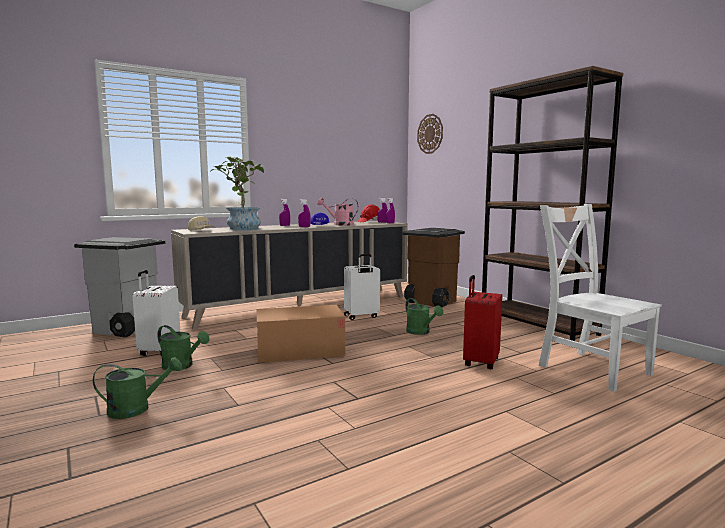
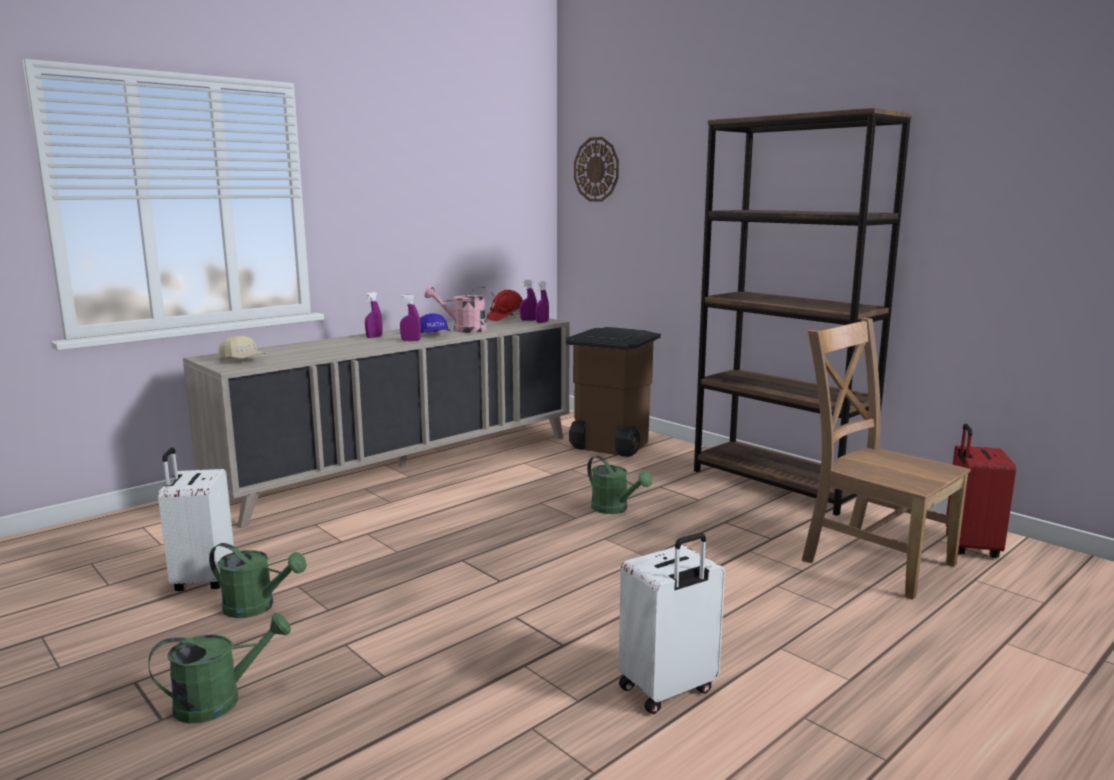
camera: 10 degrees left, 5 degrees up
grey trash can [74,237,165,337] -> none
potted plant [210,156,265,230] -> none
cardboard box [256,305,345,363] -> none
white suitcase [344,254,380,320] -> white suitcase moved to [619,533,725,714]
red suitcase [463,275,502,370] -> red suitcase moved to [946,424,1016,558]
white chair [538,204,662,392] -> brown chair [802,318,971,600]

